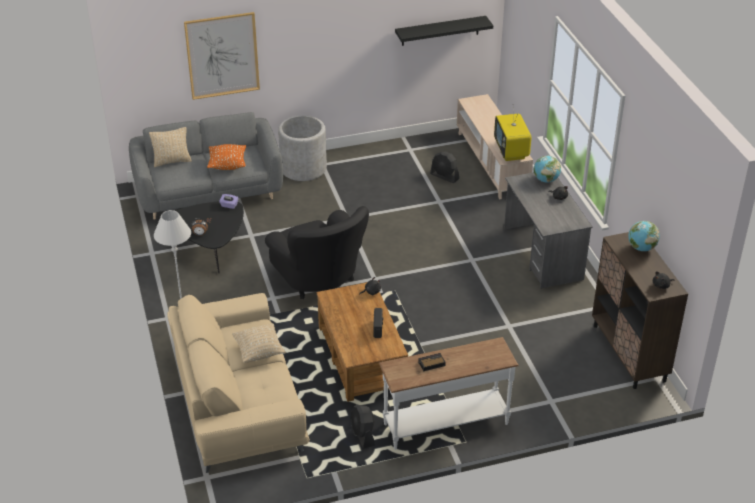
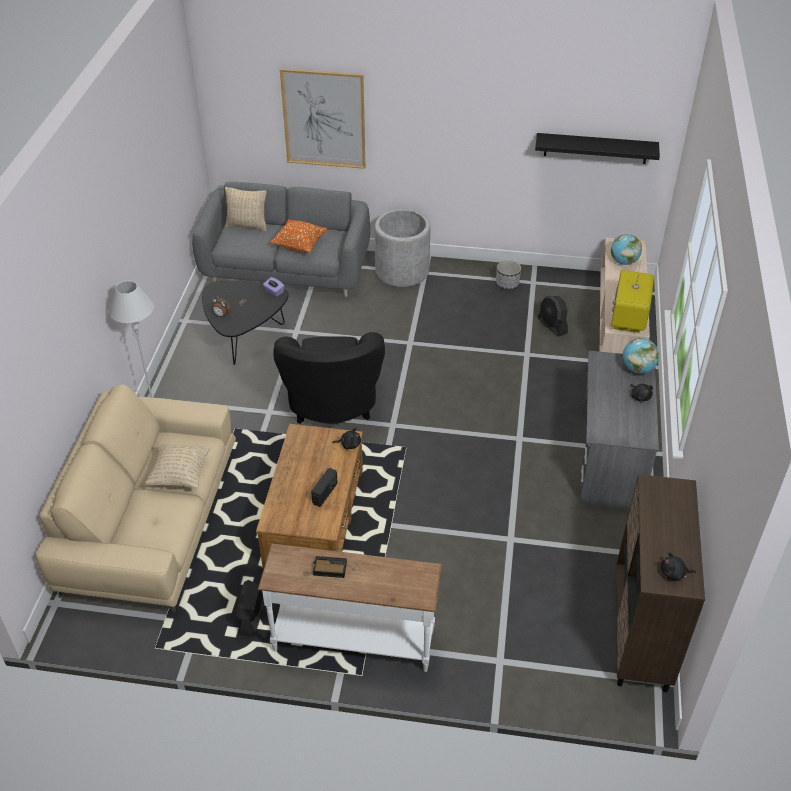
camera: 25 degrees right, 5 degrees up
globe [628,221,660,251] -> globe moved to [611,234,642,265]
none -> planter [496,260,521,290]

